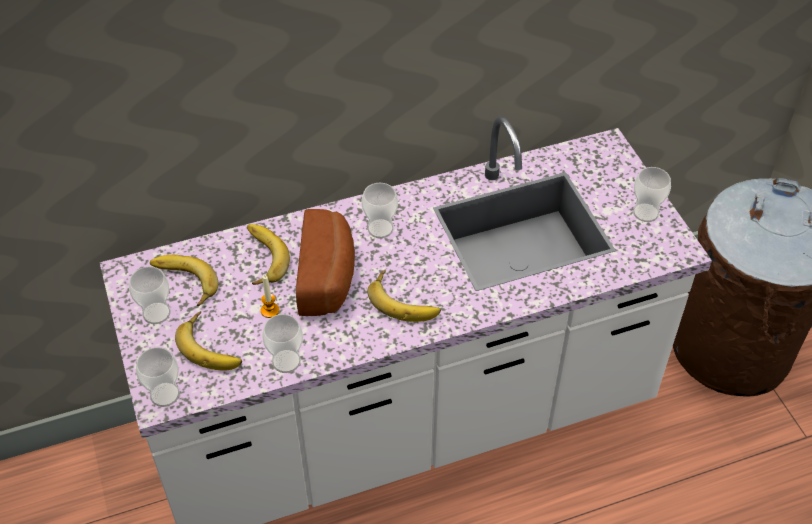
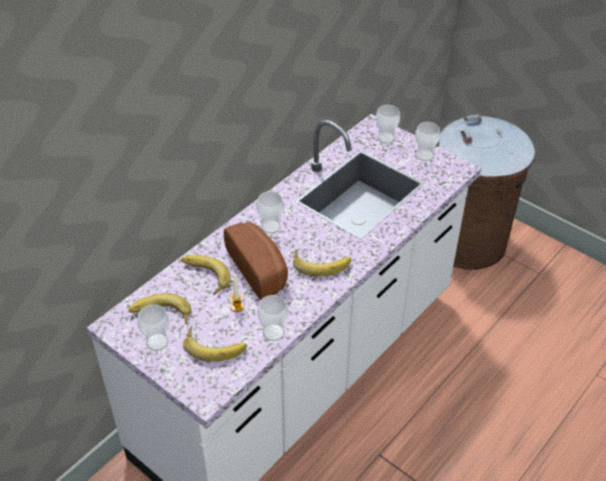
camera: 30 degrees left, 5 degrees down
cup [136,347,180,407] -> cup moved to [376,105,400,143]

